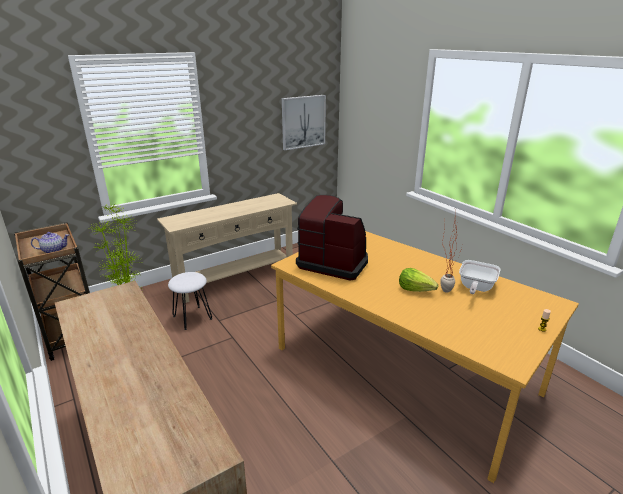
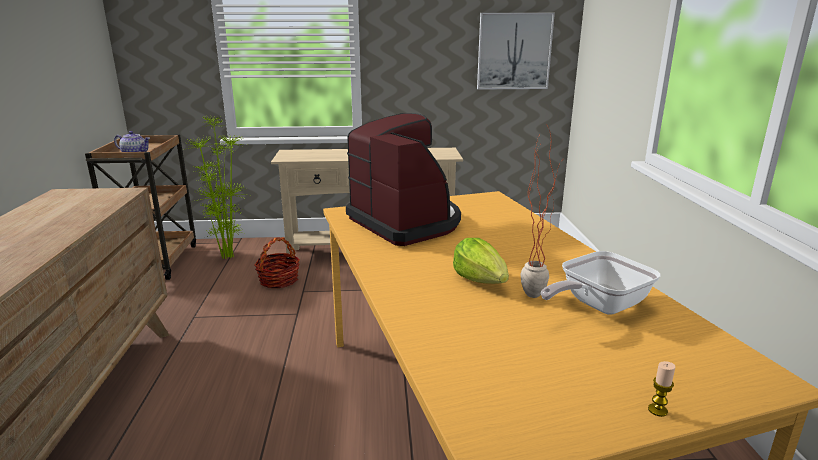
camera: 30 degrees right, 5 degrees down
white stool [168,272,212,330] -> basket [254,237,300,288]

